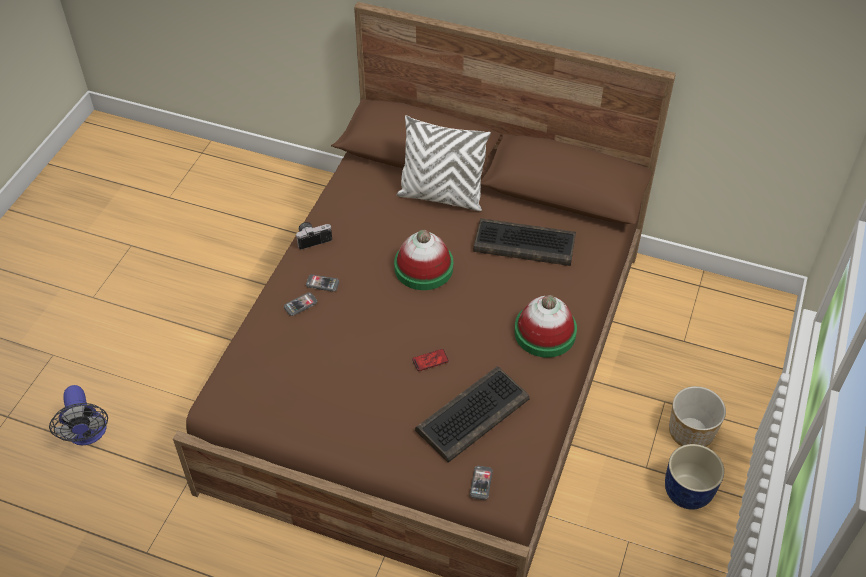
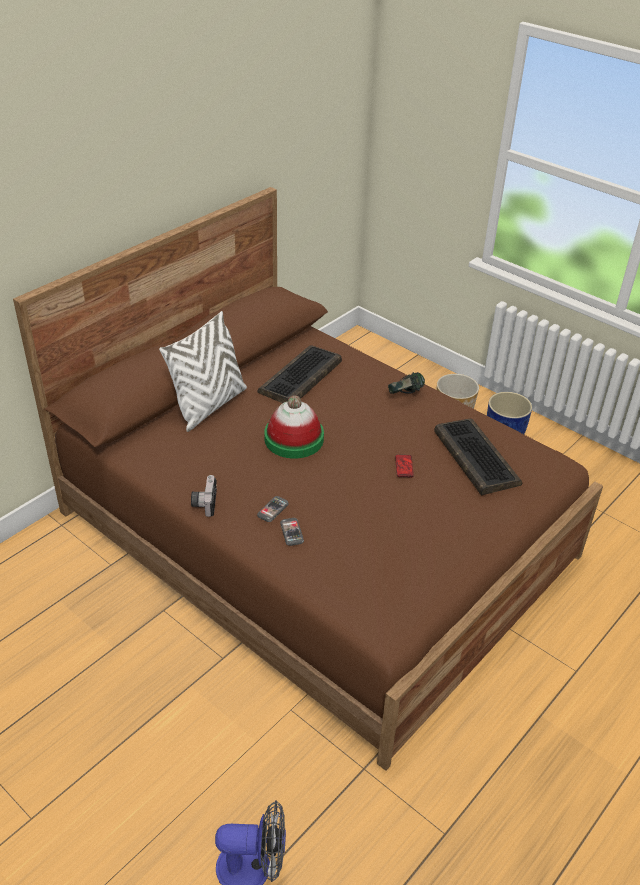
camera: 70 degrees left, 10 degrees down
phone [470,466,493,500] -> none
hat [514,295,577,357] -> headphones [388,372,425,394]

